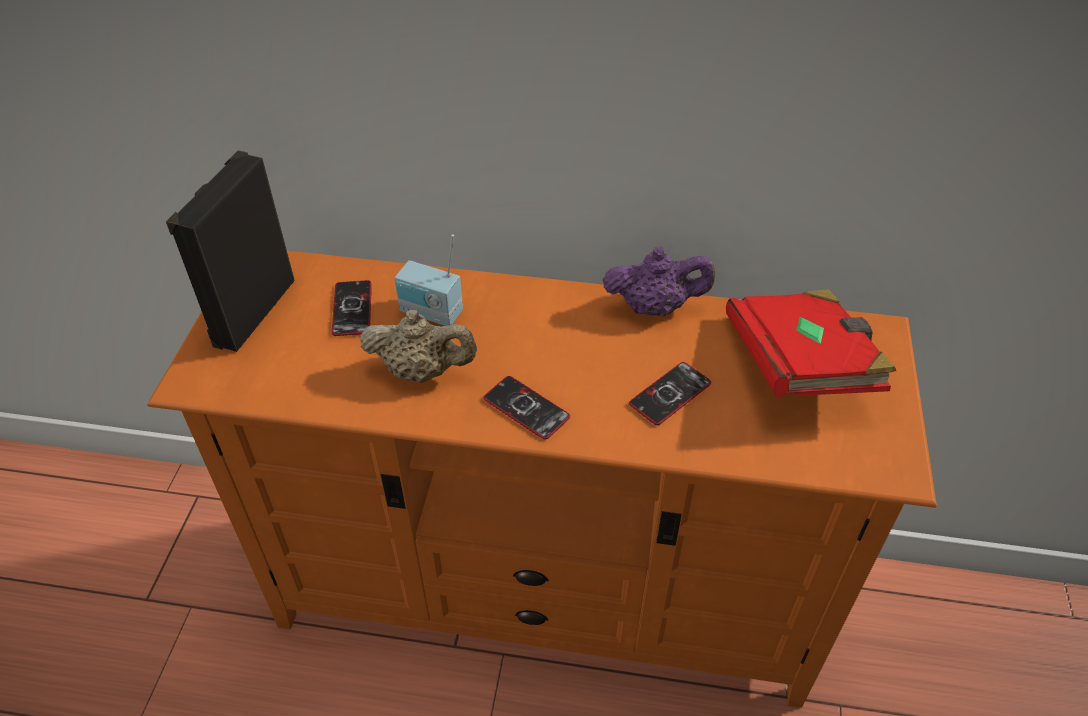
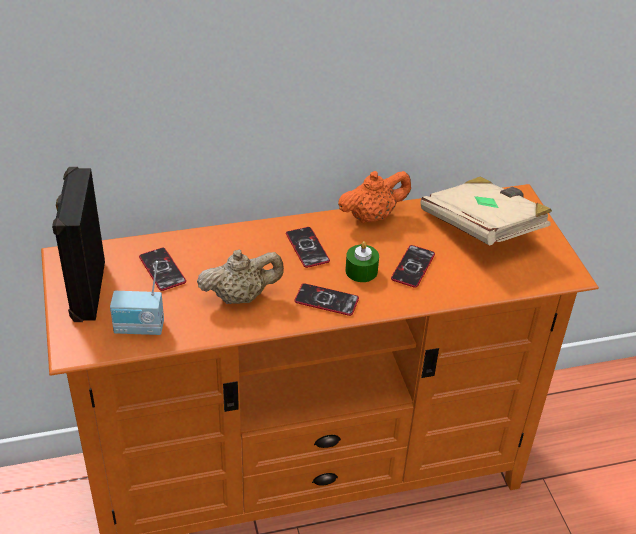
camera: 25 degrees left, 5 degrees down
radio [394,234,463,326] -> radio moved to [110,261,164,335]
purple teapot [603,247,715,316] -> orange teapot [338,171,411,223]
red book [726,289,896,397] -> beige book [420,177,552,246]
none -> phone [286,227,330,268]
none -> green candle [345,241,379,282]

